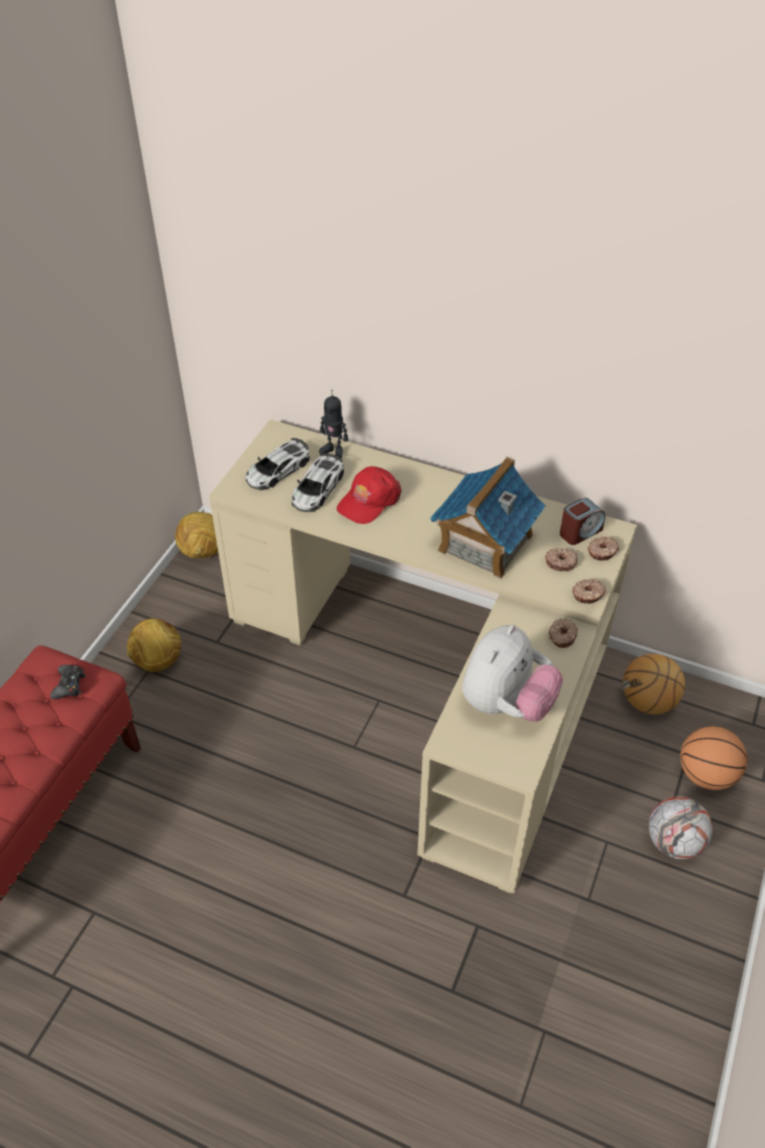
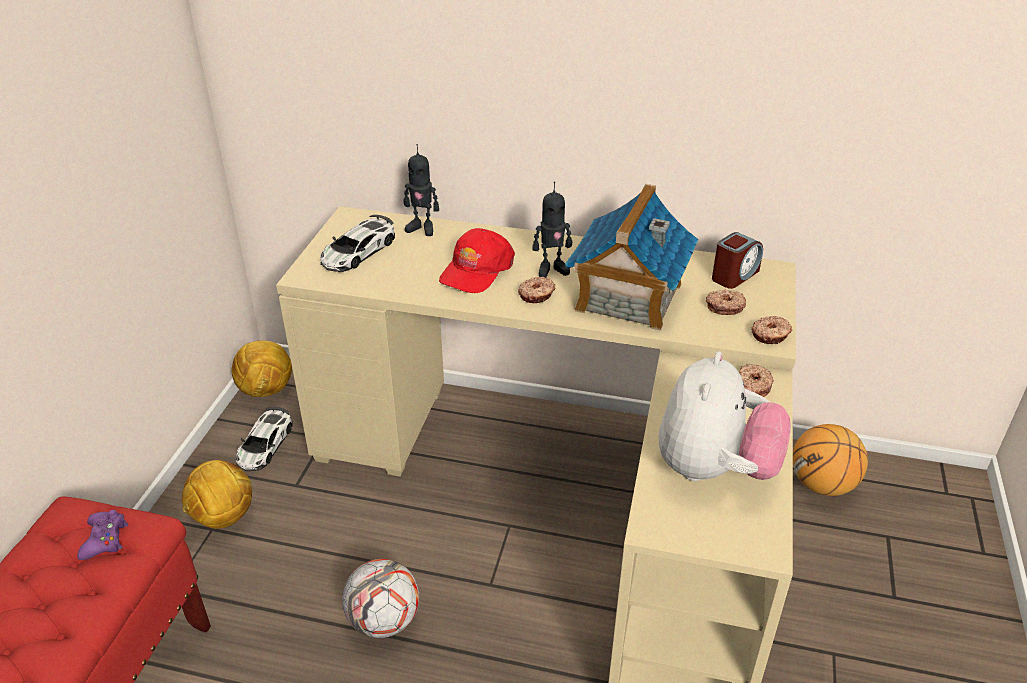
camera: 10 degrees left, 10 degrees down
black game controller [50,665,86,699] -> purple game controller [77,510,128,560]
toy car [292,453,344,512] -> toy car moved to [236,407,293,471]
donut [588,537,619,561] -> donut moved to [518,277,555,303]
football [649,796,713,860] -> football moved to [342,559,419,638]
basketball [680,726,748,790] -> none
none -> toy robot [532,181,572,278]

